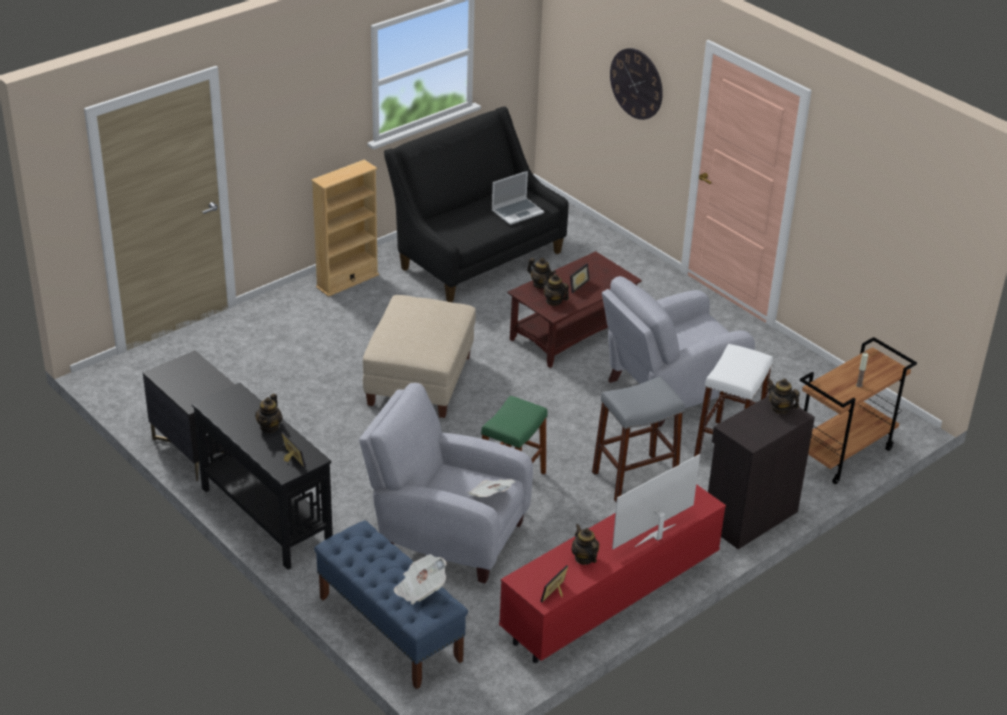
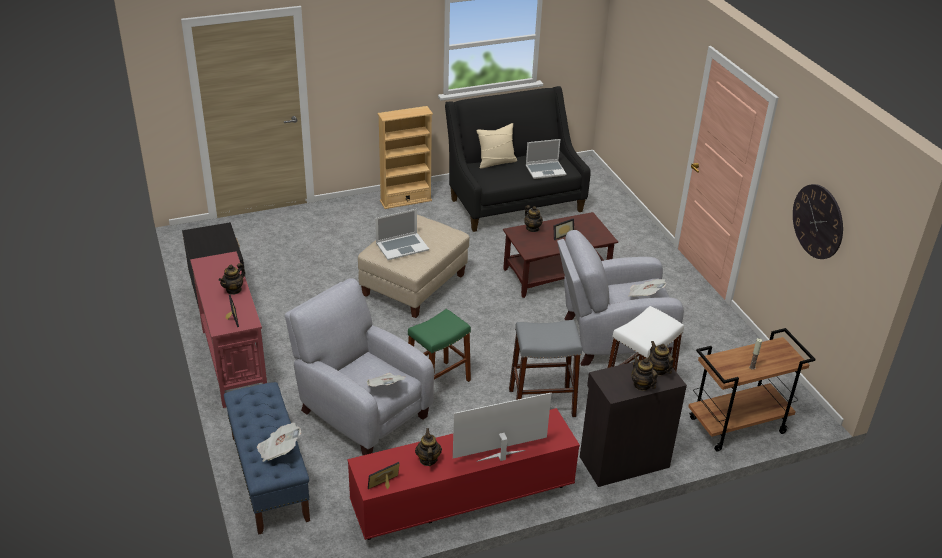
camera: 20 degrees right, 0 degrees up
black console table [192,382,333,570] -> red console table [190,251,267,408]
teapot [541,274,569,306] -> teapot moved to [632,356,658,391]
wall clock [610,48,663,120] -> wall clock moved to [793,184,843,259]
none -> laptop [375,209,429,260]
none -> beige pillow [476,123,517,169]
none -> newspaper [629,279,666,297]

